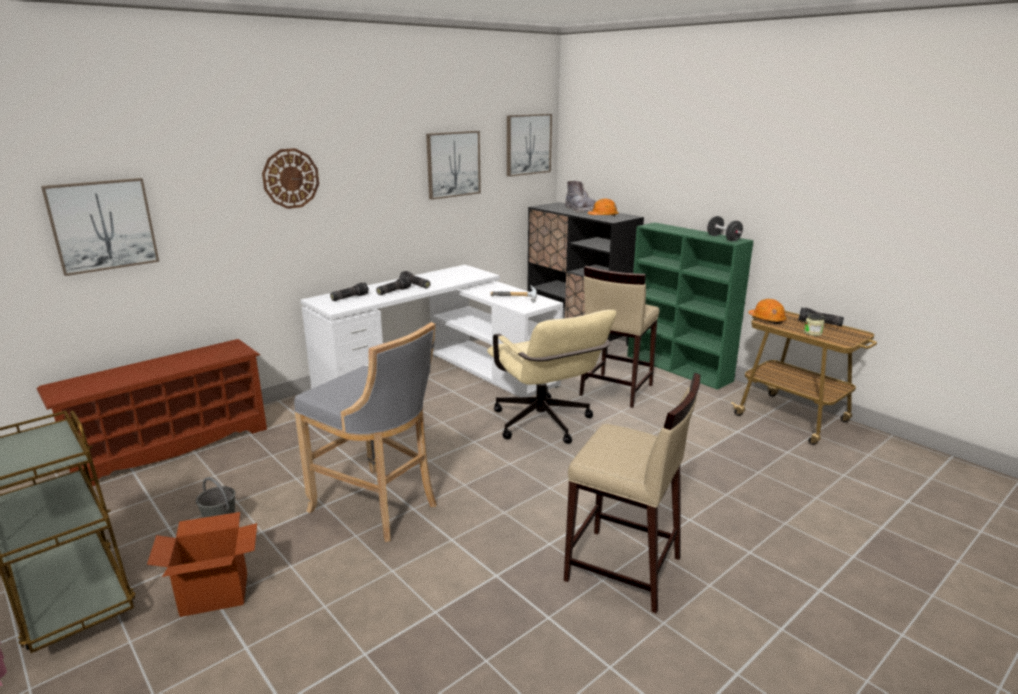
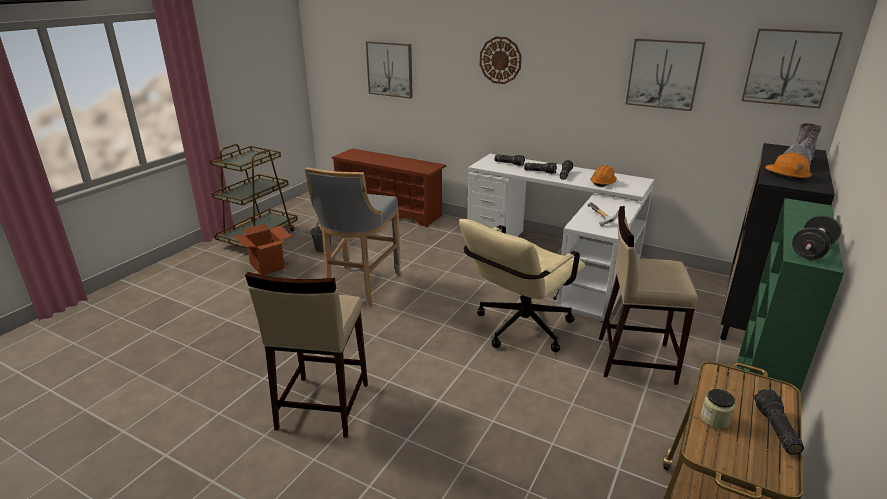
camera: 70 degrees right, 5 degrees up
orange hard hat [748,299,787,324] -> orange hard hat moved to [590,165,617,187]

